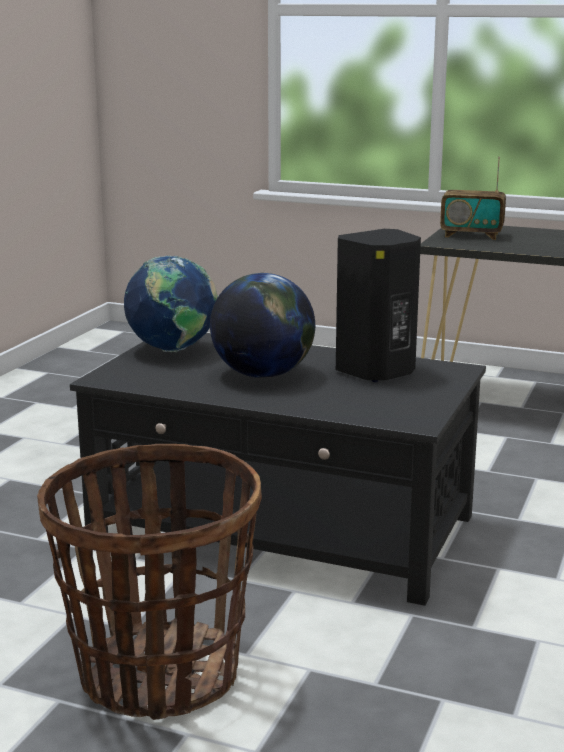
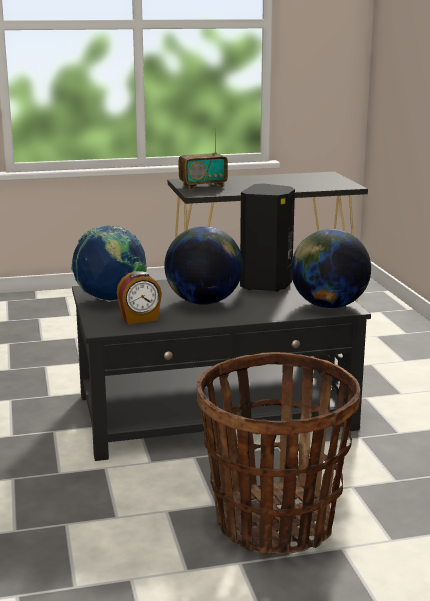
camera: 35 degrees left, 0 degrees up
none -> alarm clock [116,271,162,325]
none -> globe [291,229,371,308]

